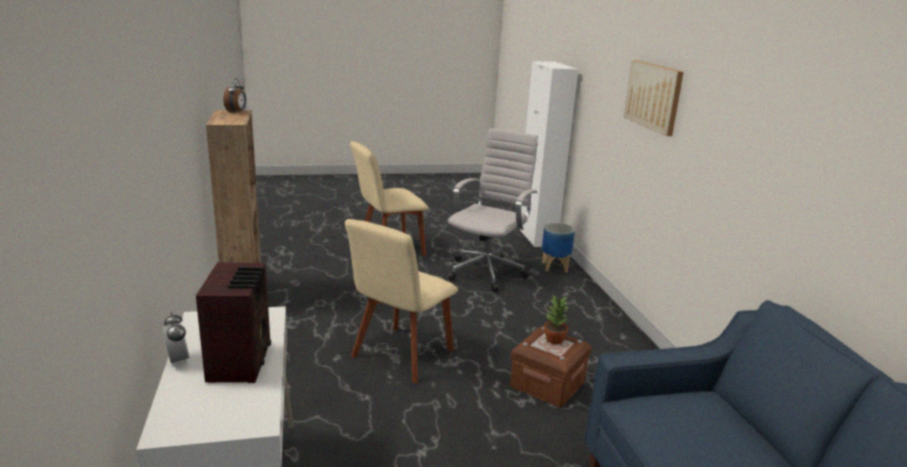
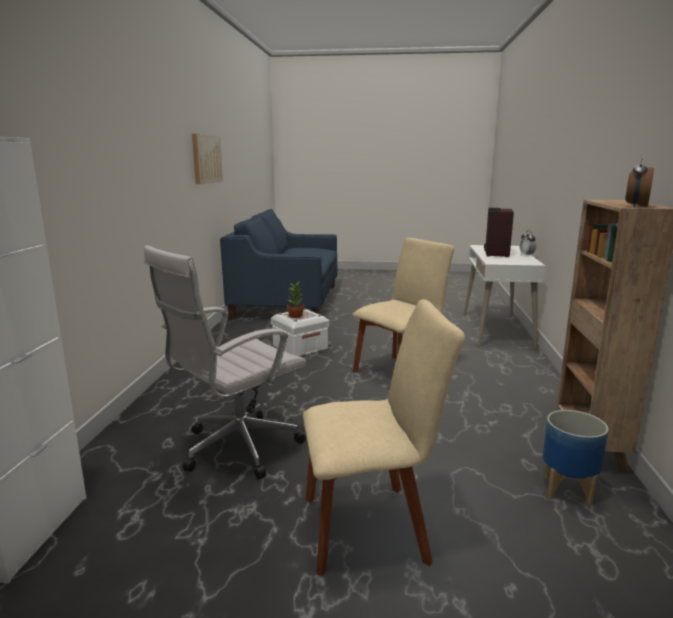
camera: 160 degrees left, 5 degrees down
brown storage box [510,327,592,408] -> white storage box [271,308,329,356]
planter [542,223,575,272] -> planter moved to [543,410,608,506]
picture [624,60,684,136] -> picture moved to [192,134,223,184]

